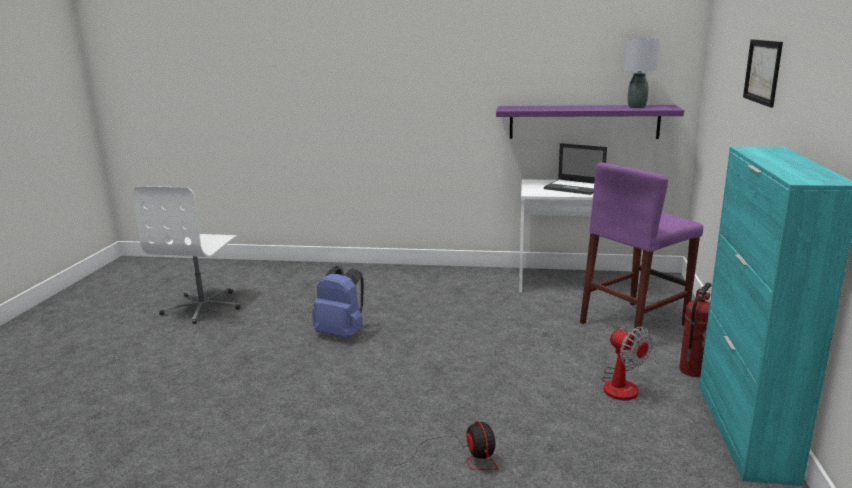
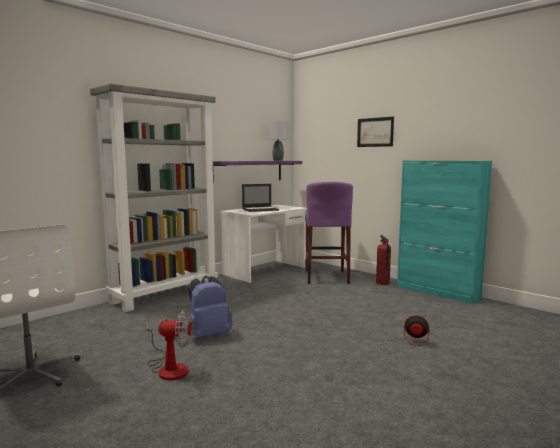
camera: 55 degrees left, 10 degrees down
fan [601,325,653,401] -> fan moved to [145,310,192,380]
none -> grey bookcase [90,84,218,312]

